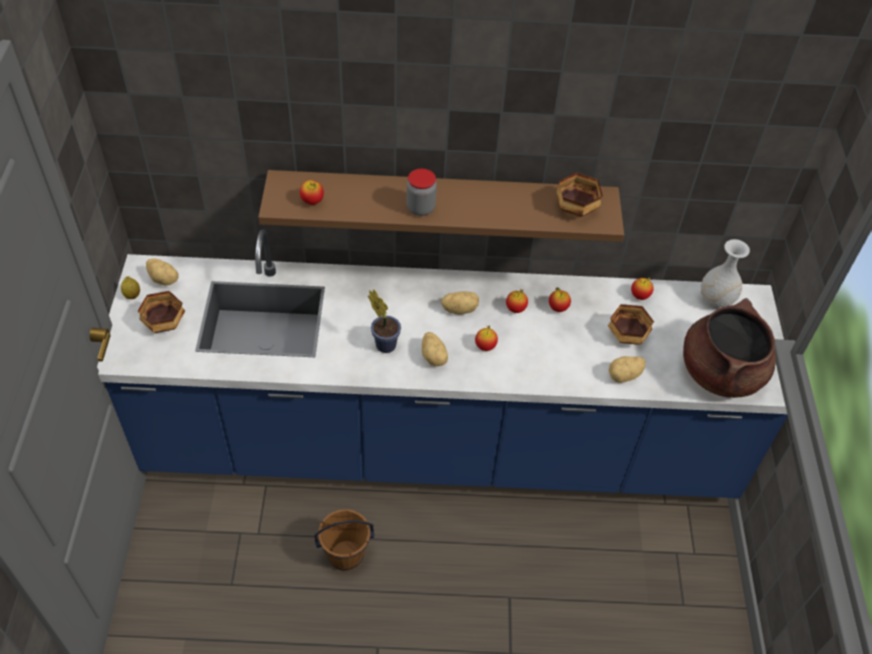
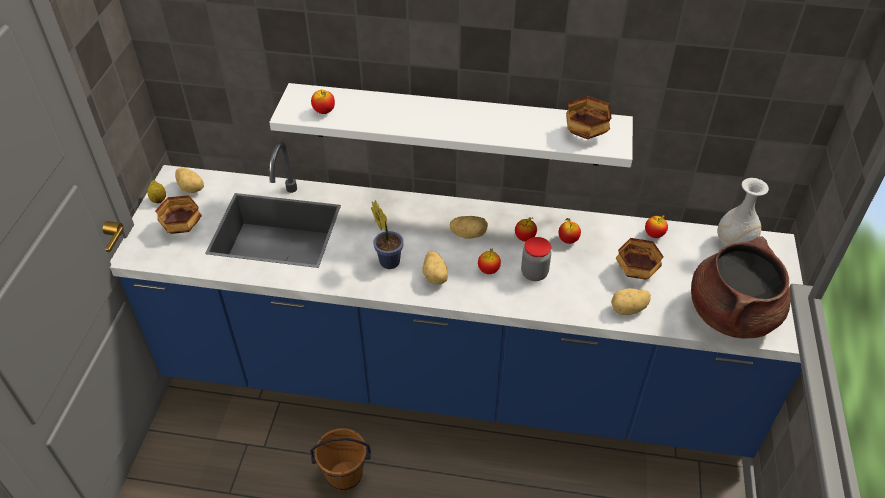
camera: 10 degrees right, 5 degrees down
brown shelf [258,170,624,242] -> white shelf [269,83,633,168]
jar [407,169,437,216] -> jar moved to [521,237,551,281]

